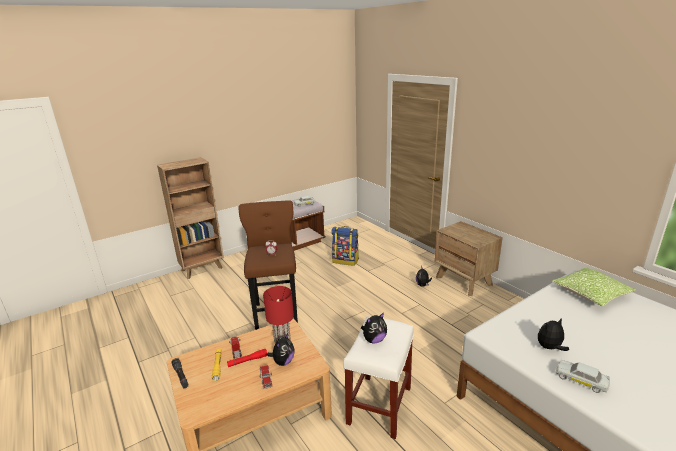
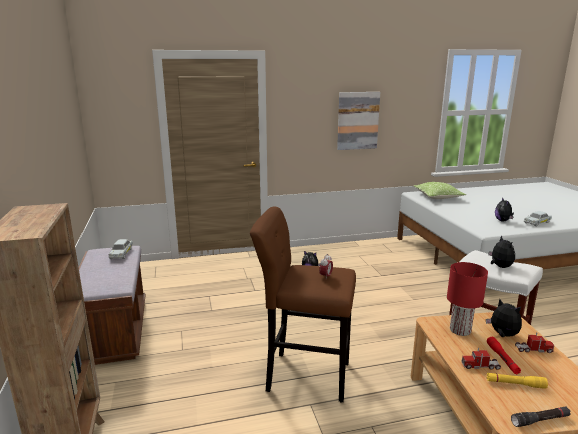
camera: 70 degrees left, 5 degrees down
backpack [331,226,359,265] -> none
brown nightstand [434,221,503,296] -> none
none -> picture [337,92,380,150]

